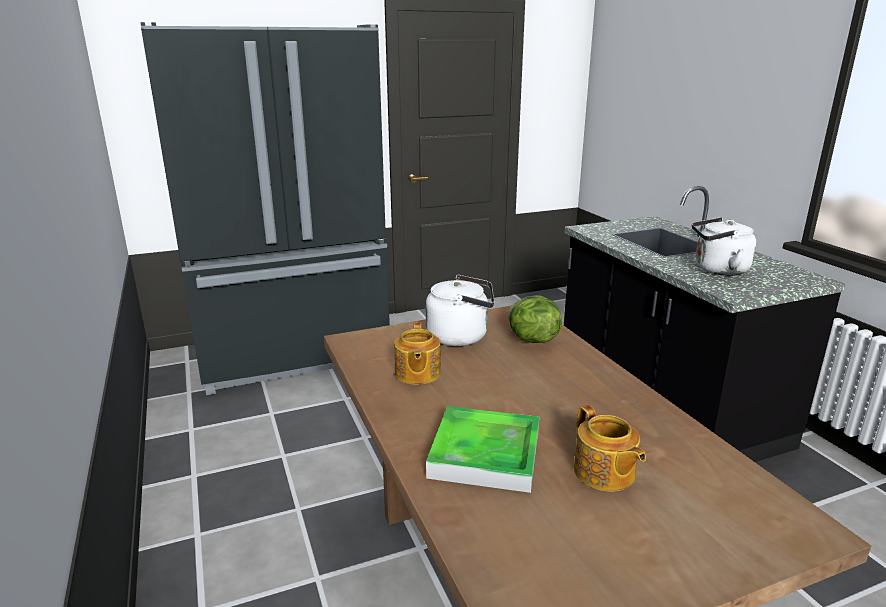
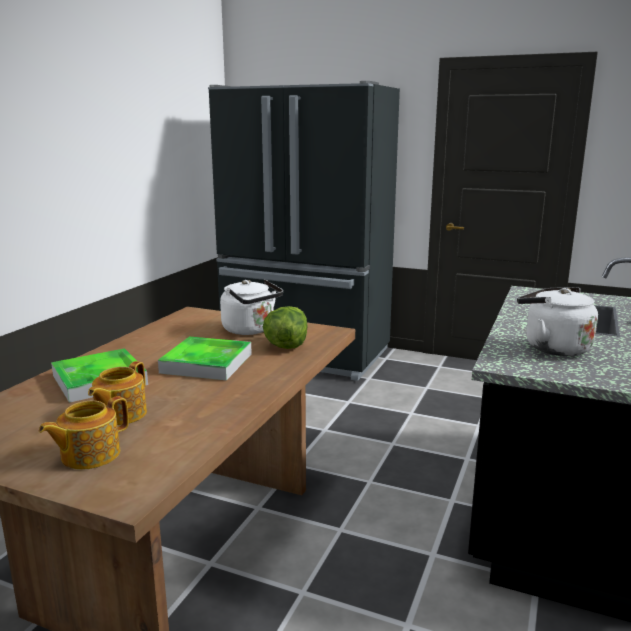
camera: 45 degrees right, 5 degrees down
teapot [394,322,441,384] -> teapot moved to [39,396,129,470]
none -> tray [158,337,252,380]

